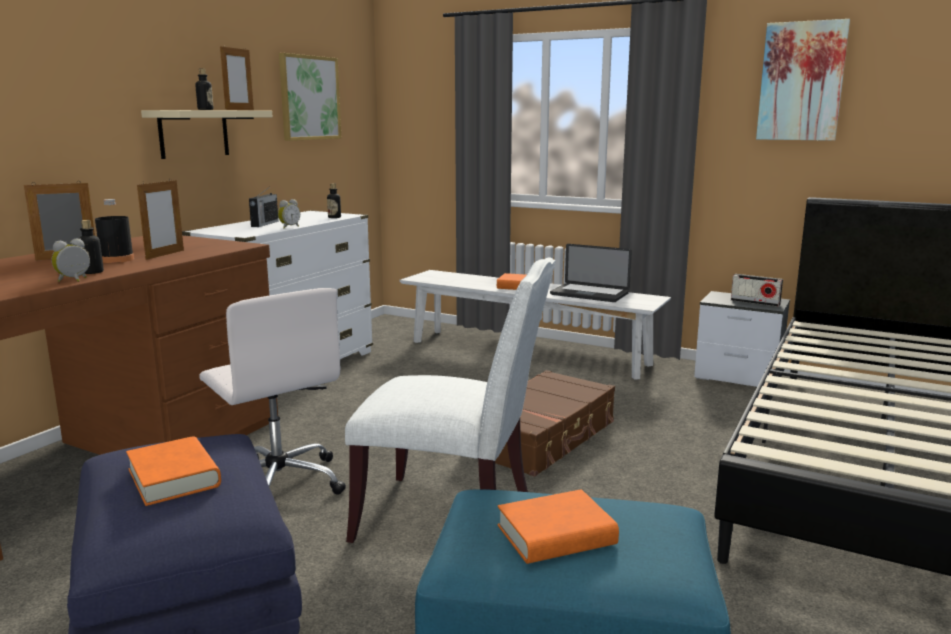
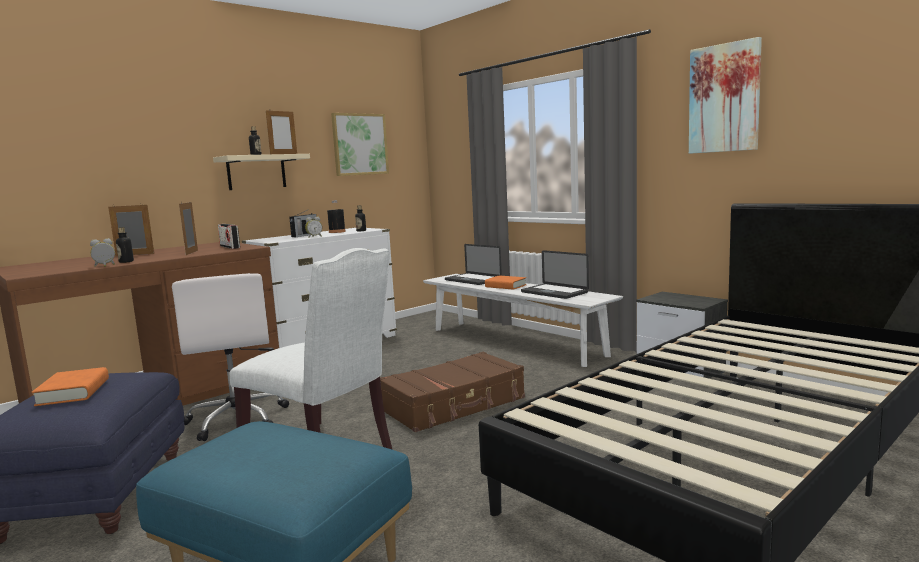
camera: 20 degrees right, 5 degrees down
black bottle [95,199,134,263] -> black bottle moved to [327,200,346,233]
picture frame [137,178,184,260] -> picture frame turned 135 degrees clockwise [179,202,198,255]
orange book [498,489,619,564] -> none
radio [731,274,783,307] -> radio moved to [218,224,240,249]
none -> laptop [445,244,502,285]

